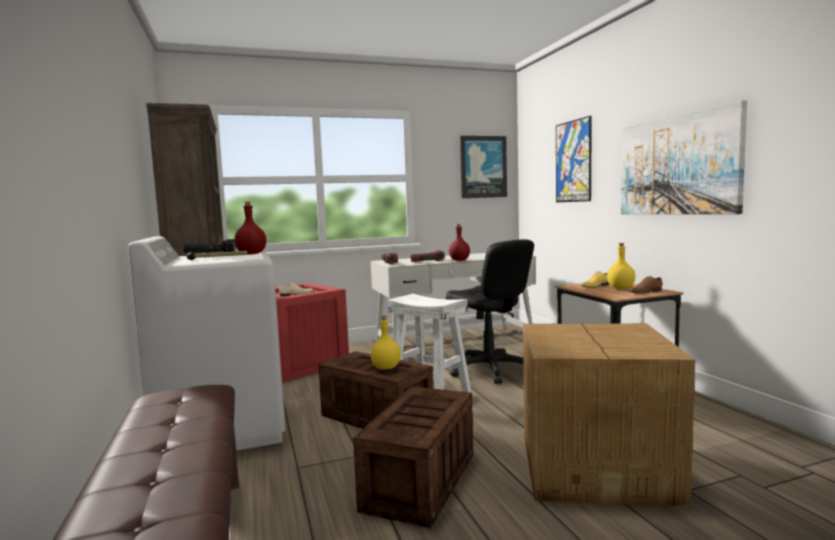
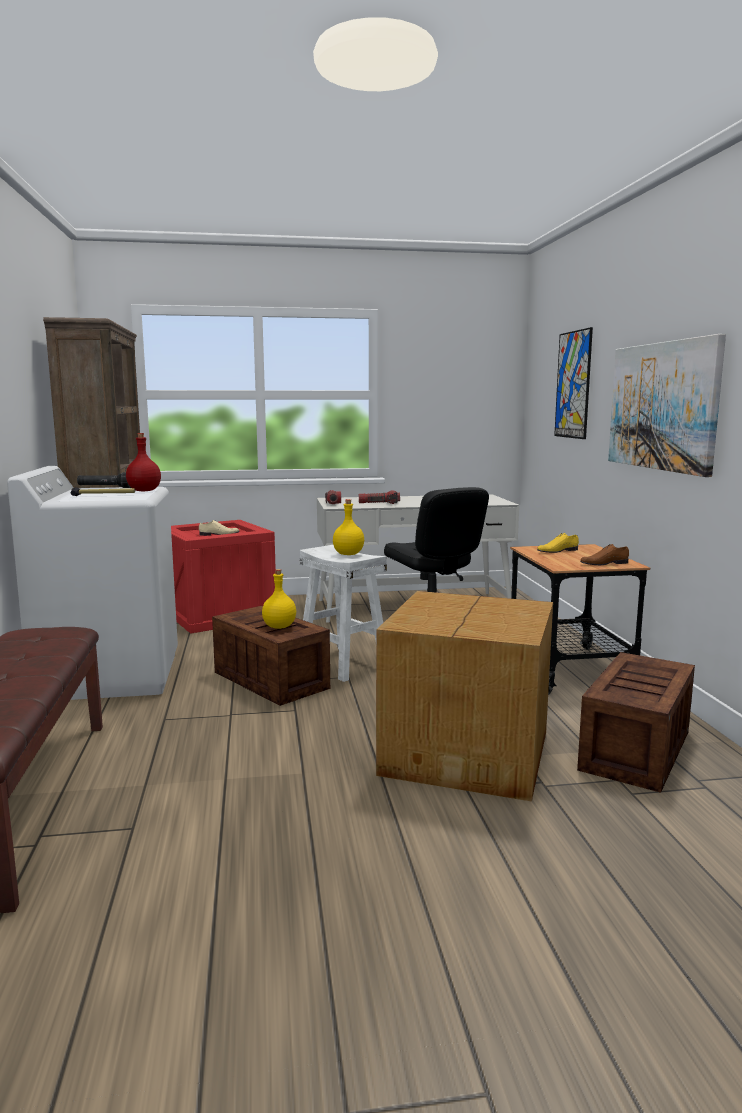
camera: 10 degrees right, 5 degrees up
crate [353,386,473,528] -> crate moved to [577,652,695,793]
red bottle [449,224,470,261] -> none
picture [460,136,507,198] -> none
yellow bottle [607,243,635,289] -> yellow bottle moved to [333,499,364,555]

